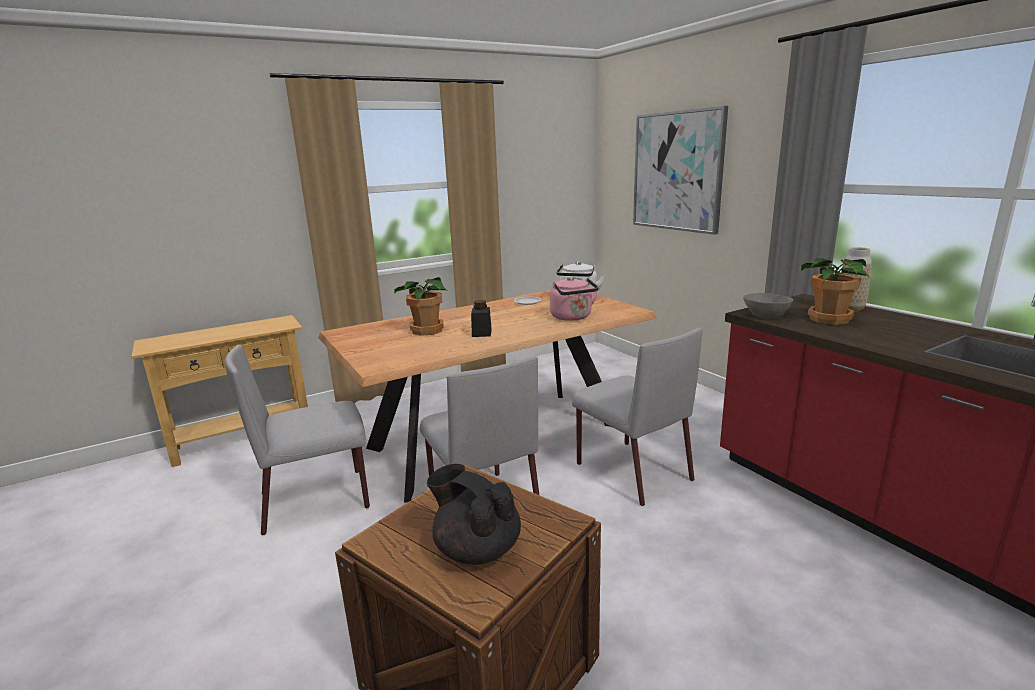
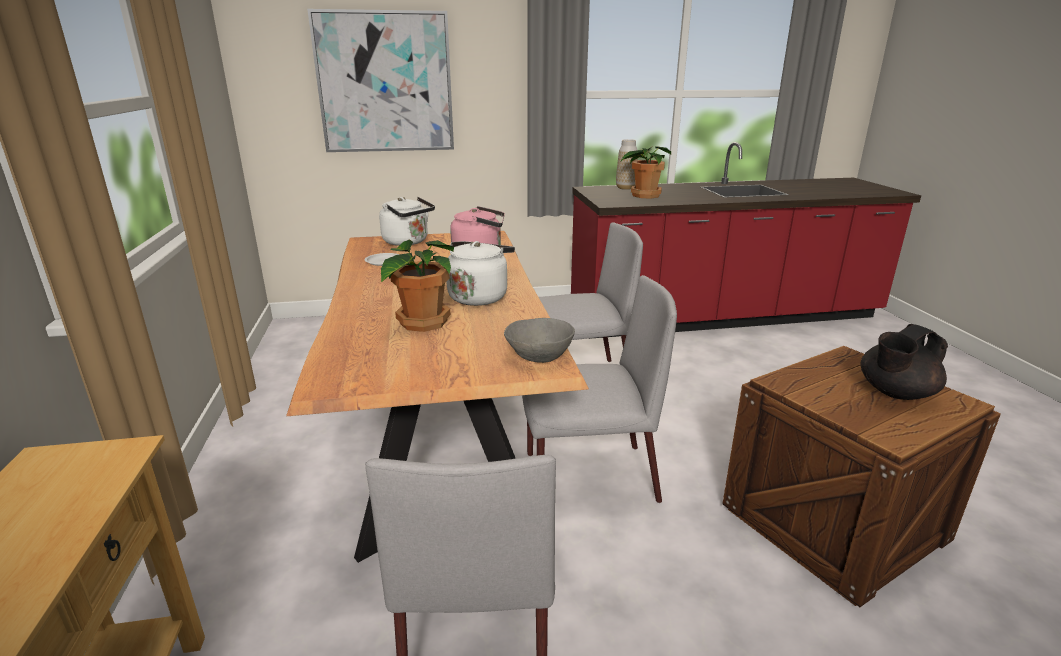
camera: 70 degrees left, 5 degrees up
black jar [471,300,492,337] -> white kettle [446,241,515,306]
grey bowl [743,293,793,319] -> grey bowl moved to [504,318,575,363]

